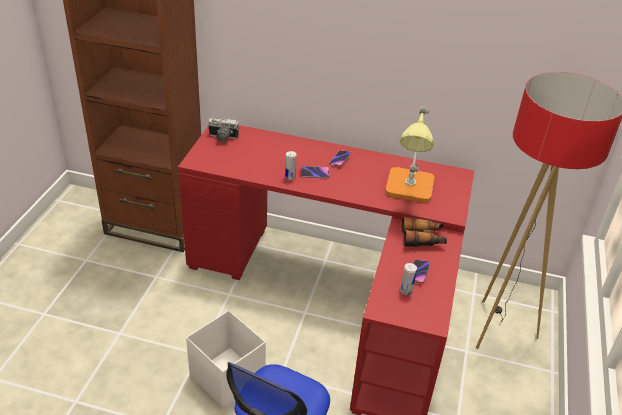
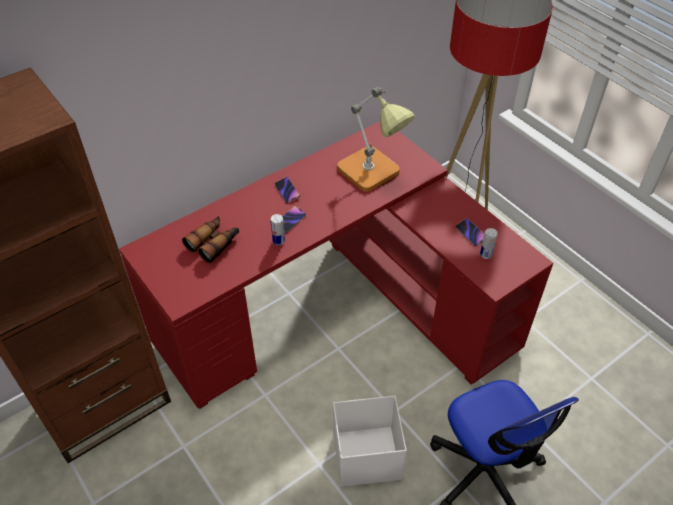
camera: 50 degrees left, 10 degrees up
camera [207,118,239,143] -> none
binoculars [402,217,447,247] -> binoculars moved to [182,216,239,263]

